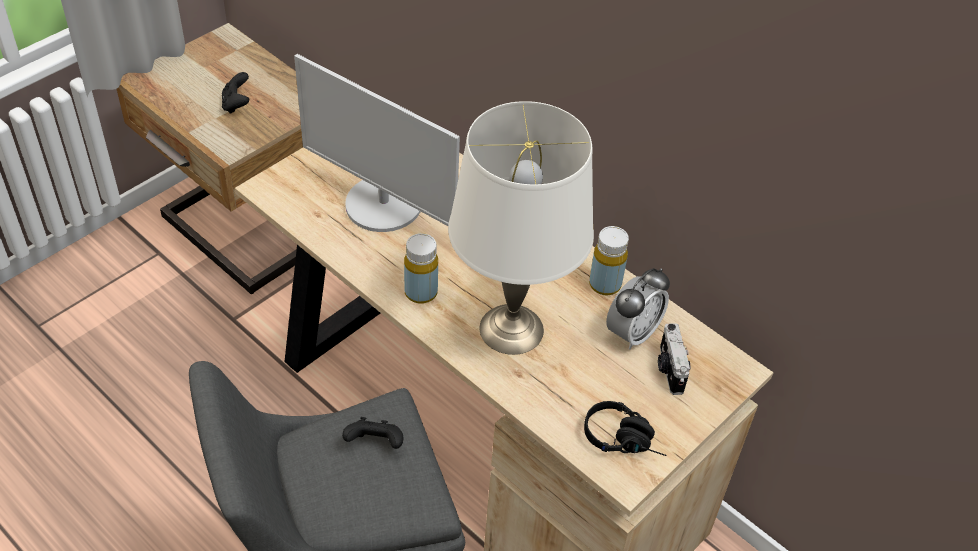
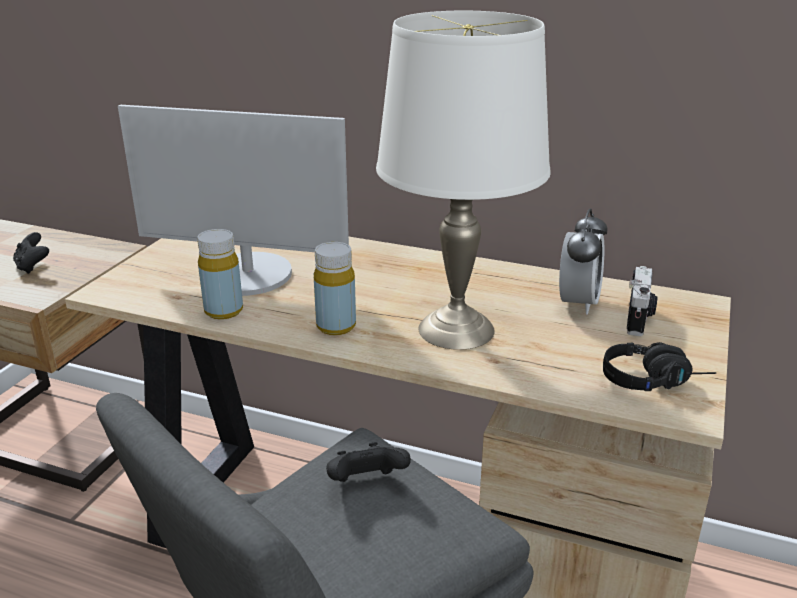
camera: 20 degrees left, 20 degrees down
yellow bottle [589,226,629,295] -> yellow bottle moved to [197,229,243,319]
camera [658,323,690,395] -> camera turned 135 degrees counterclockwise [627,266,658,336]

